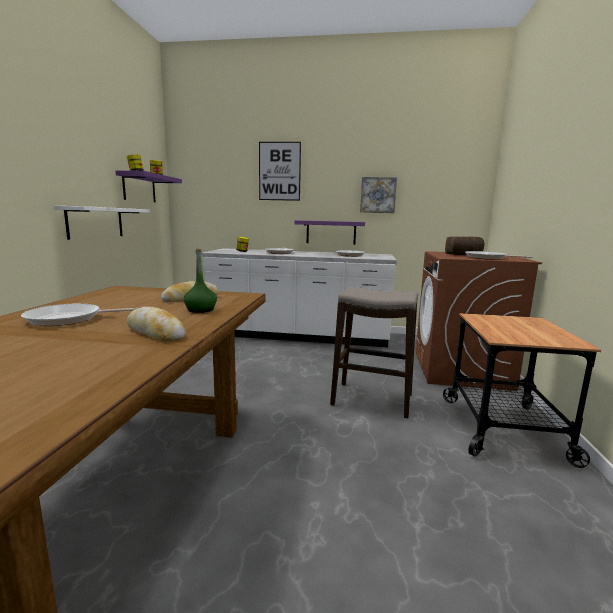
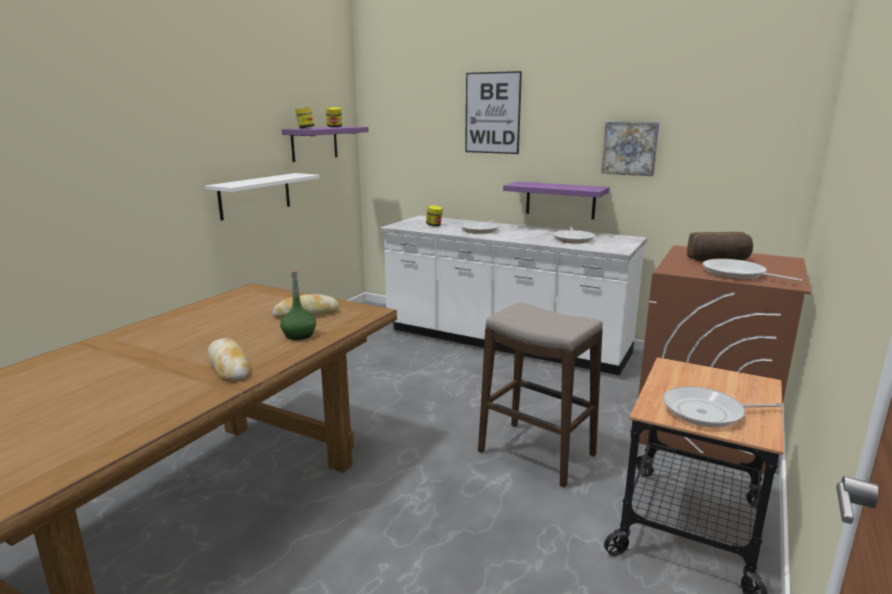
camera: 20 degrees right, 5 degrees up
frying pan [21,303,138,326] -> frying pan moved to [663,386,782,428]

